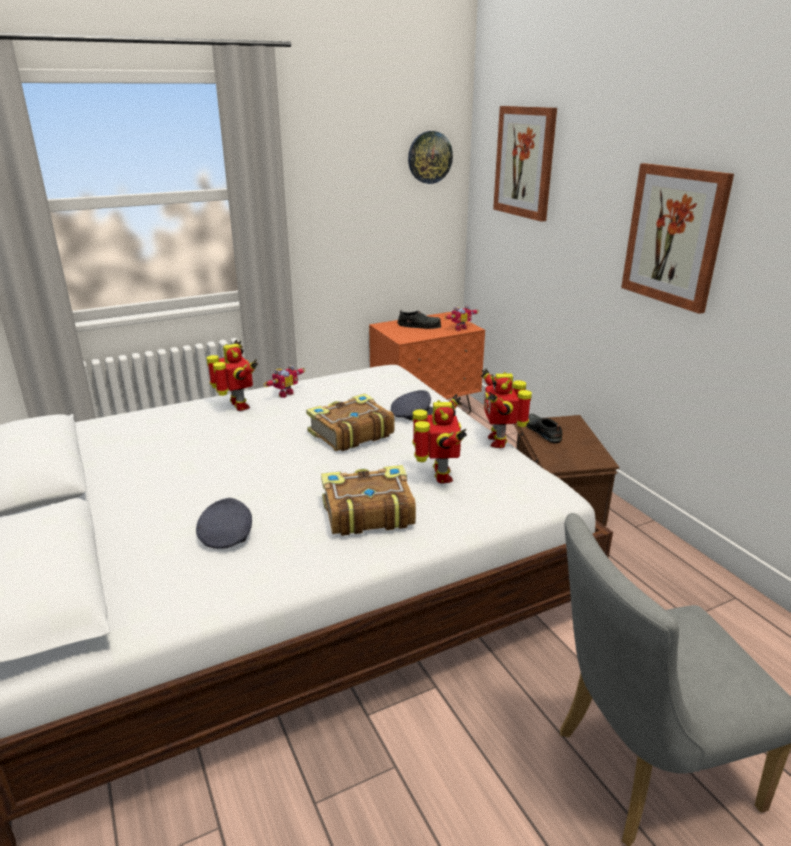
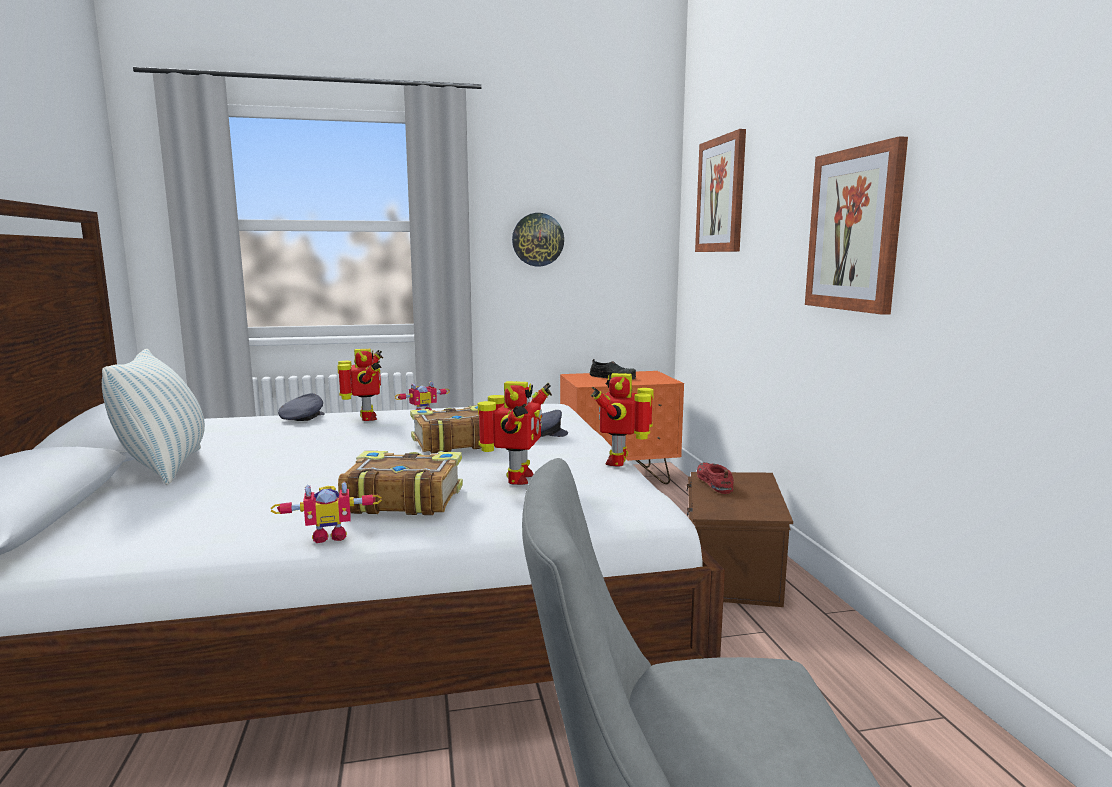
camera: 15 degrees right, 15 degrees down
grey cap [196,498,252,549] -> grey cap moved to [278,393,325,421]
wall clock [408,131,453,184] -> wall clock moved to [512,213,564,266]
toy robot [444,305,479,331] -> toy robot moved to [270,481,382,543]
black shoe [526,413,563,444] -> red shoe [697,462,734,494]
none -> pillow [102,349,205,485]

